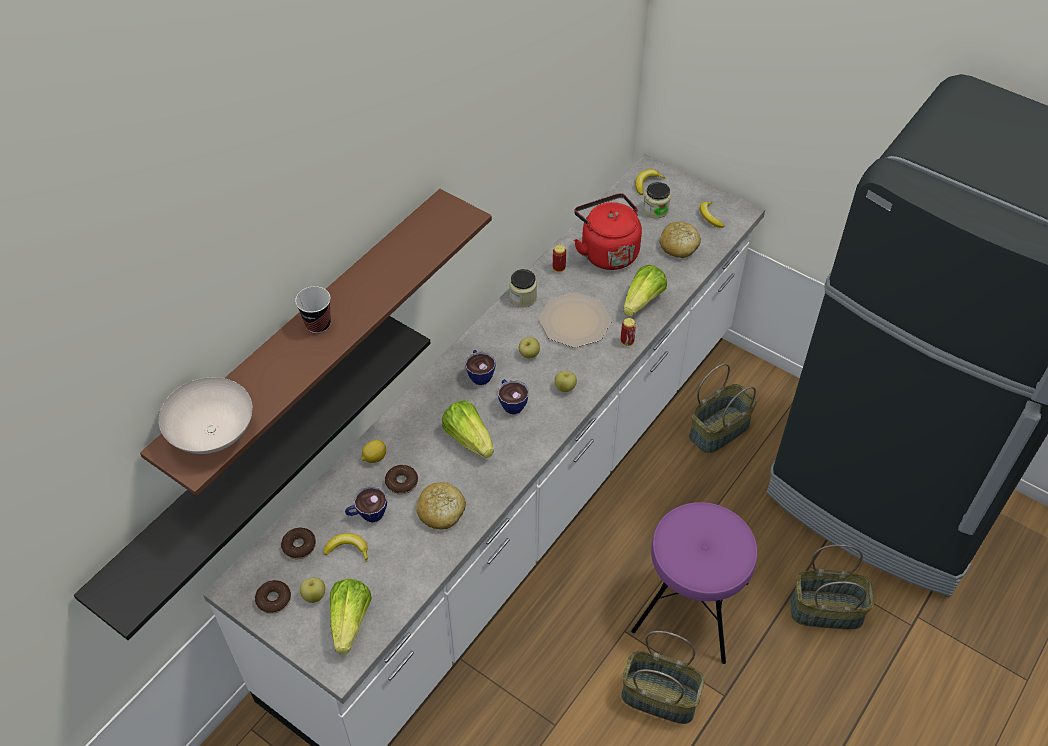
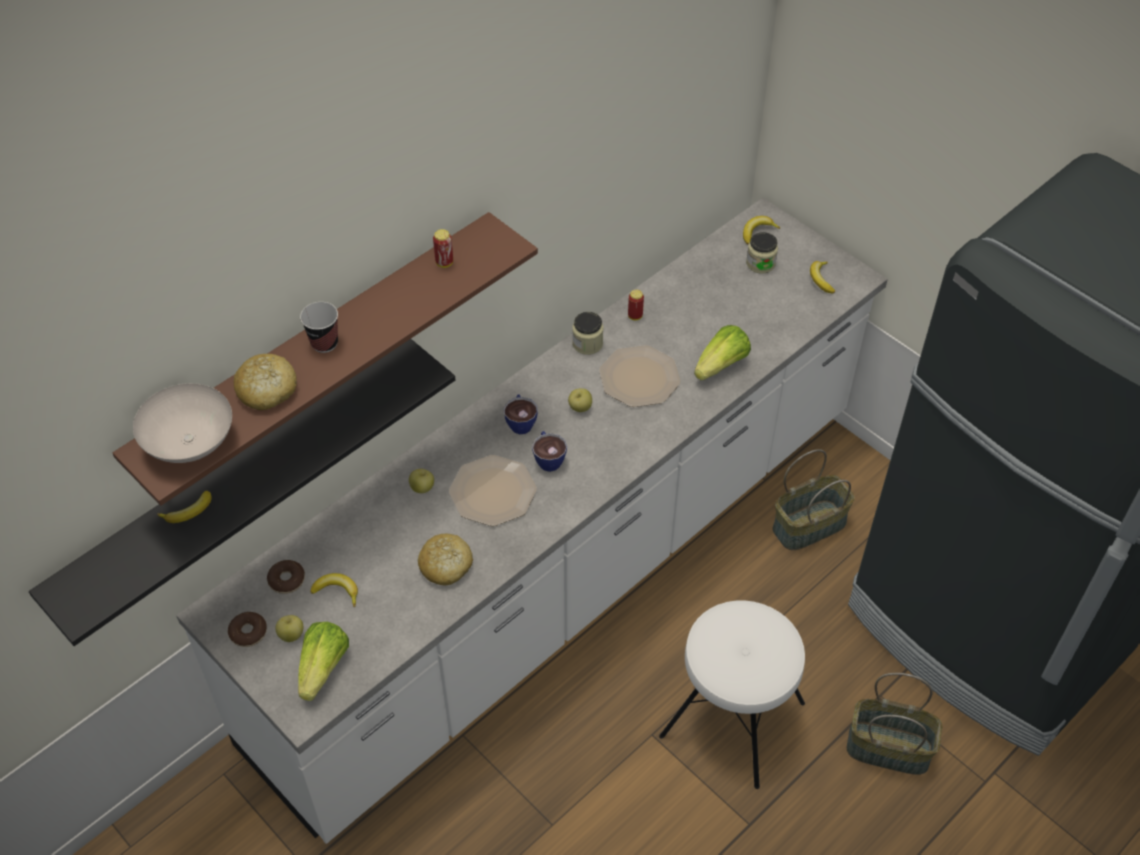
camera: 10 degrees right, 0 degrees up
cup [345,486,387,523] -> none
lemon [362,440,386,463] -> none
donut [385,465,418,494] -> none
lettuce [442,400,494,458] -> plate [449,455,537,526]
apple [555,371,577,392] -> apple moved to [409,469,434,493]
red kettle [574,193,642,270] -> none
can [621,318,636,346] -> can moved to [433,229,453,268]
basket [621,631,705,724] -> none
purple stool [631,502,757,664] -> white stool [659,601,805,789]
bread [659,222,701,258] -> bread moved to [234,354,297,410]
none -> banana [157,491,211,523]

